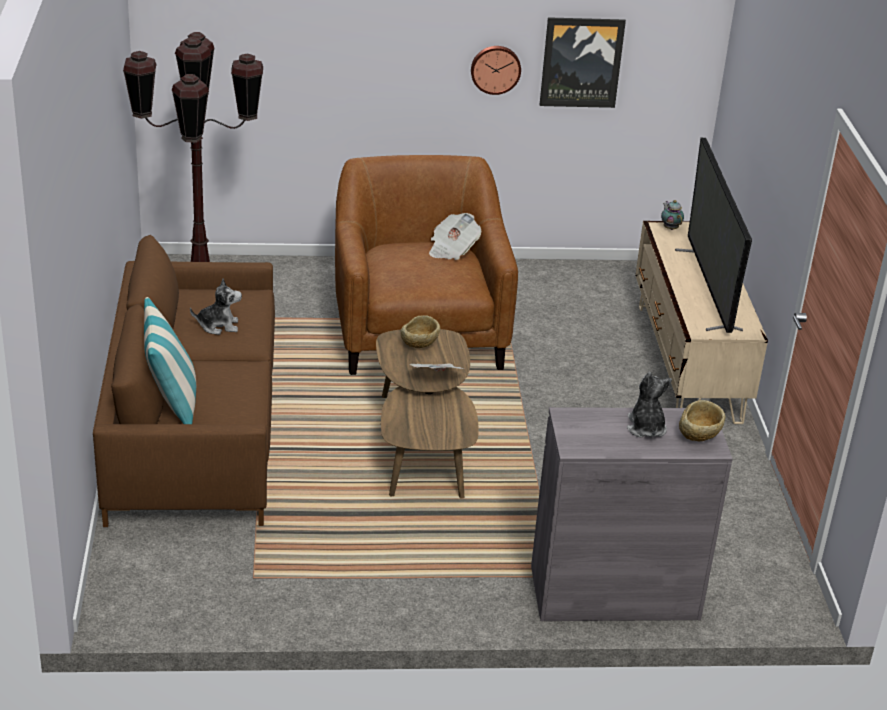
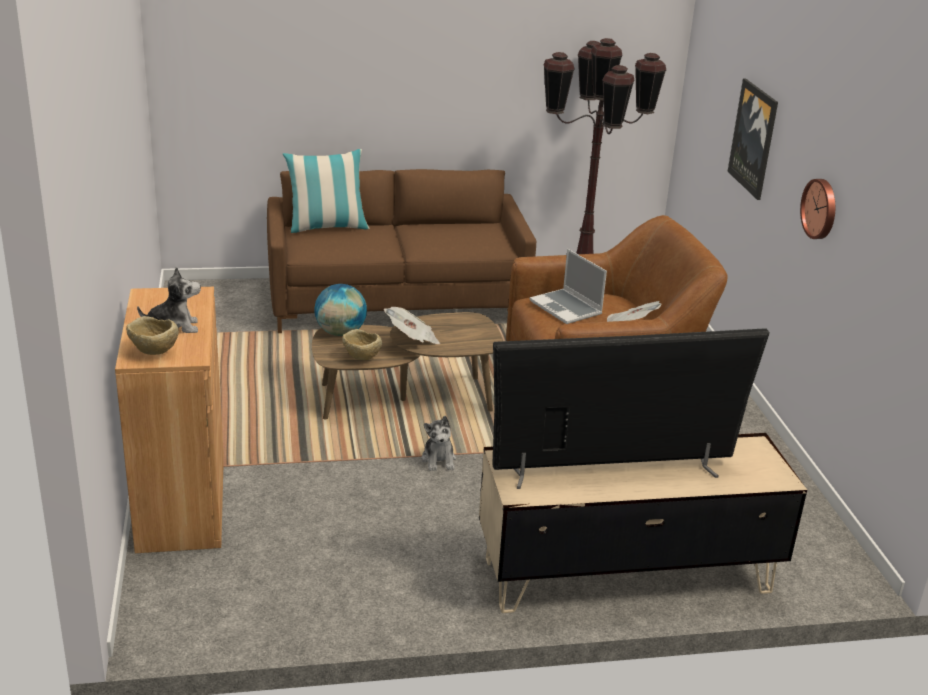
camera: 85 degrees right, 5 degrees down
plush toy [190,278,242,335] -> plush toy moved to [422,416,456,471]
beige bowl [401,315,440,348] -> beige bowl moved to [342,329,382,360]
grey cabinet [531,407,732,621] -> brown cabinet [115,287,224,553]
picture [540,17,626,108] -> picture moved to [727,79,778,200]
teapot [661,200,684,230] -> none
none -> globe [314,284,367,336]
none -> laptop [529,249,607,324]

